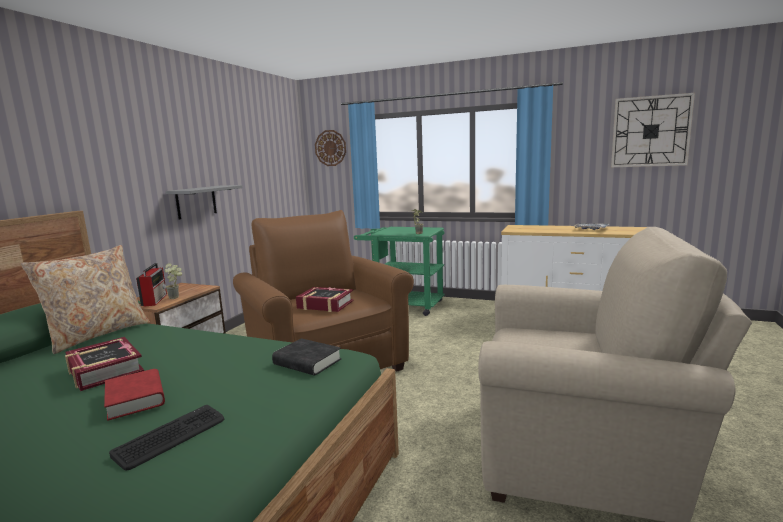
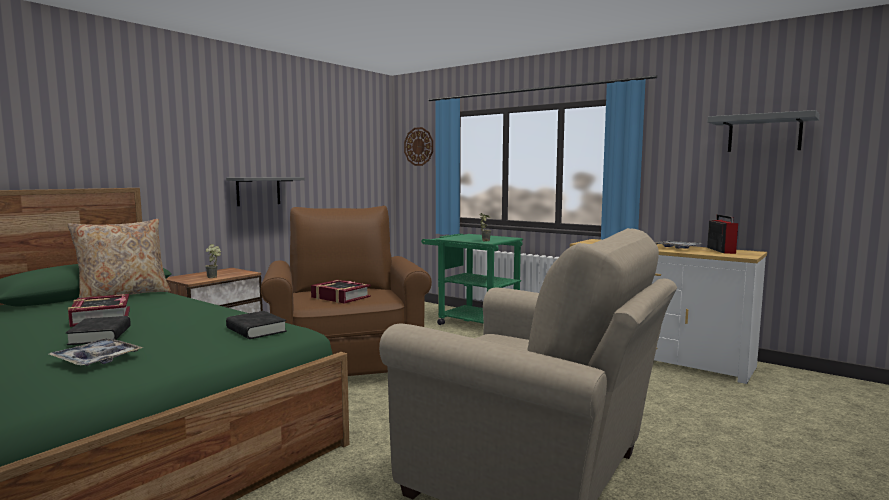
camera: 15 degrees right, 5 degrees down
red book [104,369,165,421] -> black book [66,316,131,345]
keyboard [109,405,224,471] -> tray [49,338,143,366]
radio [136,263,167,307] -> radio moved to [707,214,738,254]
wall clock [611,93,695,167] -> grey shelf [708,110,820,152]

